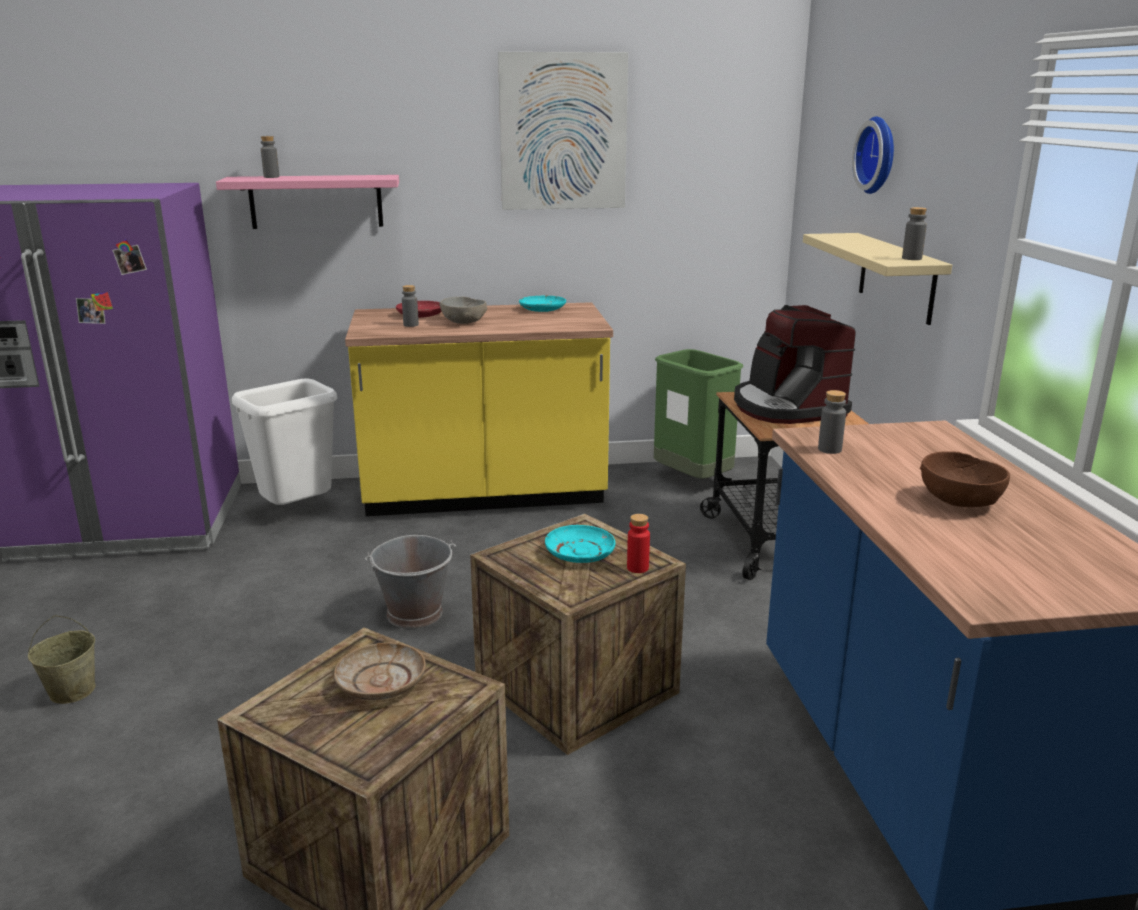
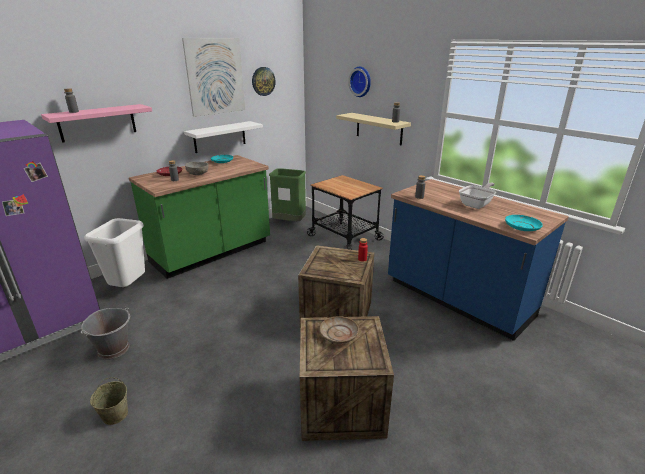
camera: 35 degrees left, 5 degrees up
yellow counter [345,302,613,516] -> green counter [129,155,270,279]
grey bucket [365,535,456,629] -> grey bucket moved to [80,308,130,360]
turquoise plate [545,525,616,563] -> turquoise plate moved to [505,215,543,231]
coffee machine [734,305,856,424] -> none
brown bowl [920,451,1010,507] -> frying pan [459,183,496,209]
none -> white shelf [184,121,263,153]
none -> wall clock [252,67,276,96]

